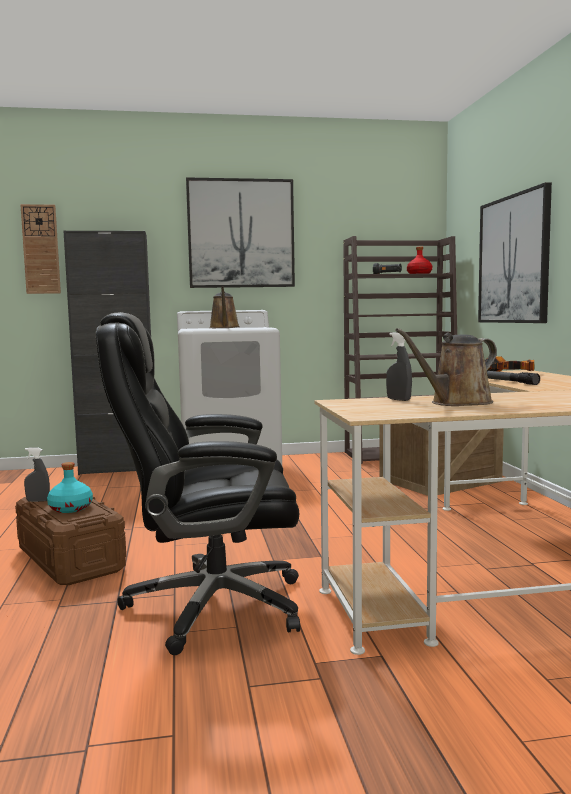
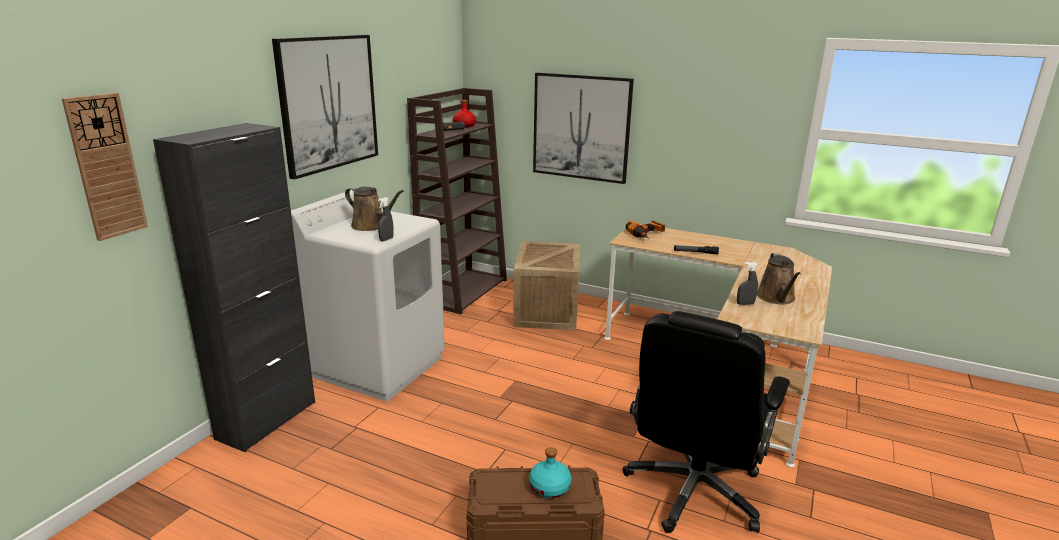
camera: 55 degrees left, 15 degrees up
grey spray bottle [24,447,50,502] -> grey spray bottle moved to [378,197,394,241]

